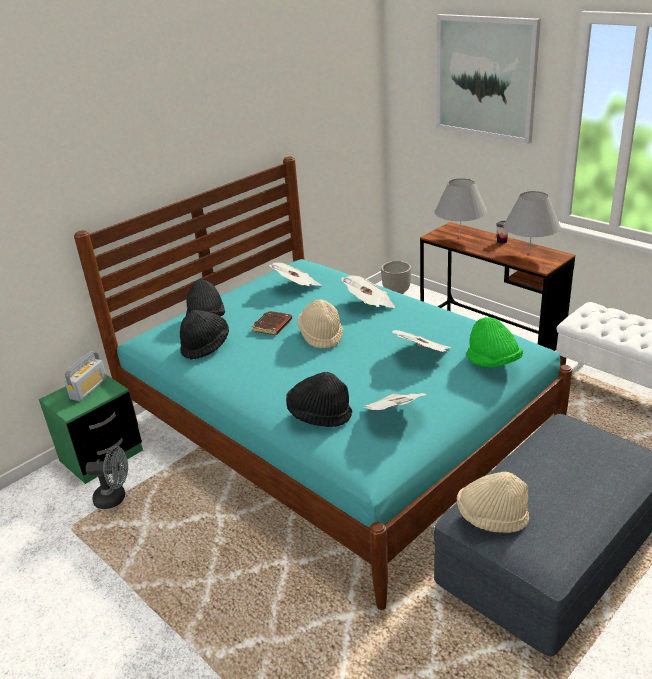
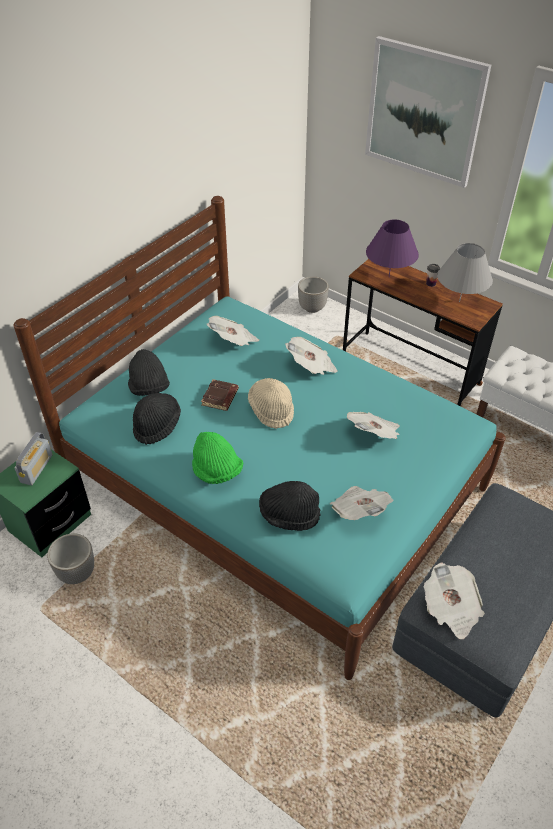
camera: 10 degrees left, 15 degrees up
grey fan [85,446,128,509] -> planter [47,533,94,584]
grey table lamp [434,178,487,235] -> purple table lamp [366,219,419,277]
beige hat [457,471,529,533] -> newspaper [424,562,485,639]
green hat [467,317,523,367] -> green hat moved to [192,432,243,484]

